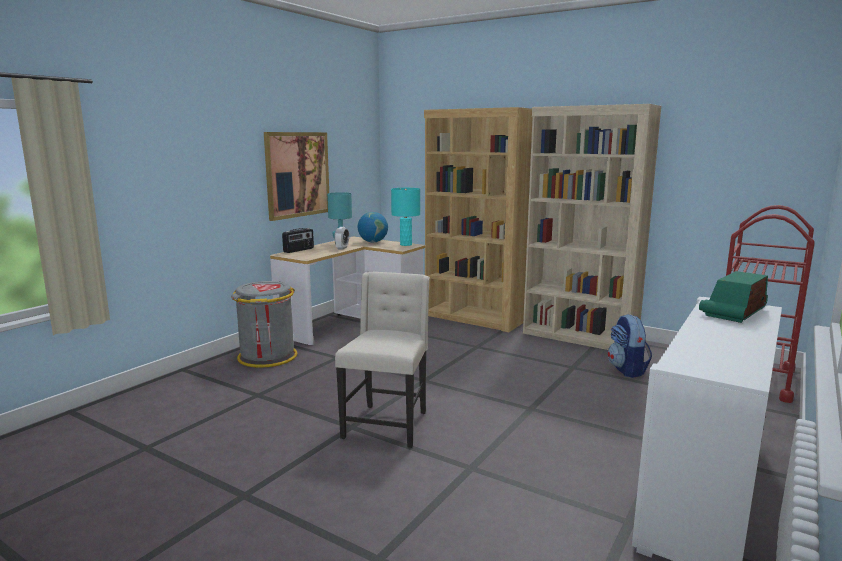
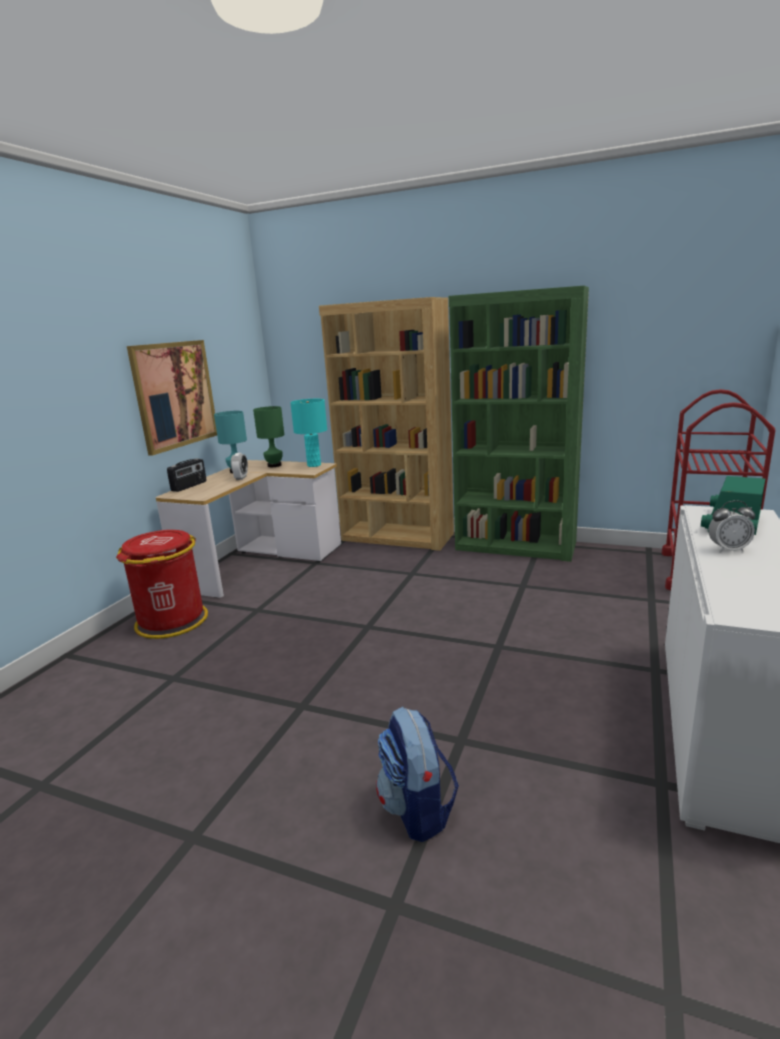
camera: 10 degrees left, 5 degrees up
grey trash can [231,281,297,368] -> red trash can [116,530,208,639]
beige chair [335,272,430,448] -> none
globe [358,212,388,243] -> green table lamp [253,406,284,467]
beige bookcase [523,104,661,350] -> green bookcase [449,286,589,562]
backpack [608,314,652,378] -> backpack moved to [376,707,459,842]
none -> alarm clock [708,501,755,553]

